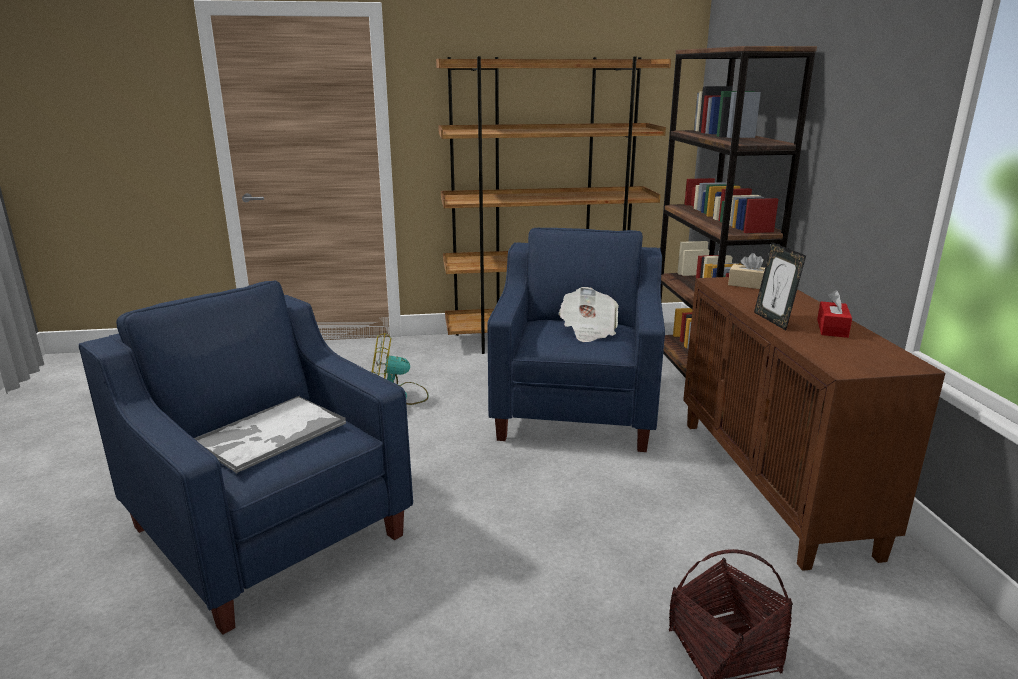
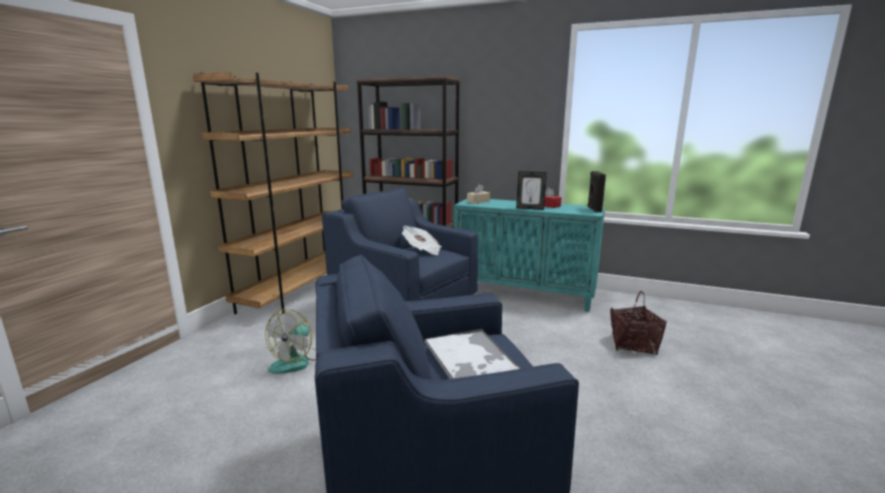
camera: 60 degrees left, 5 degrees down
brown cabinet [683,277,945,571] -> turquoise cabinet [454,199,605,312]
none -> black speaker [588,171,606,213]

